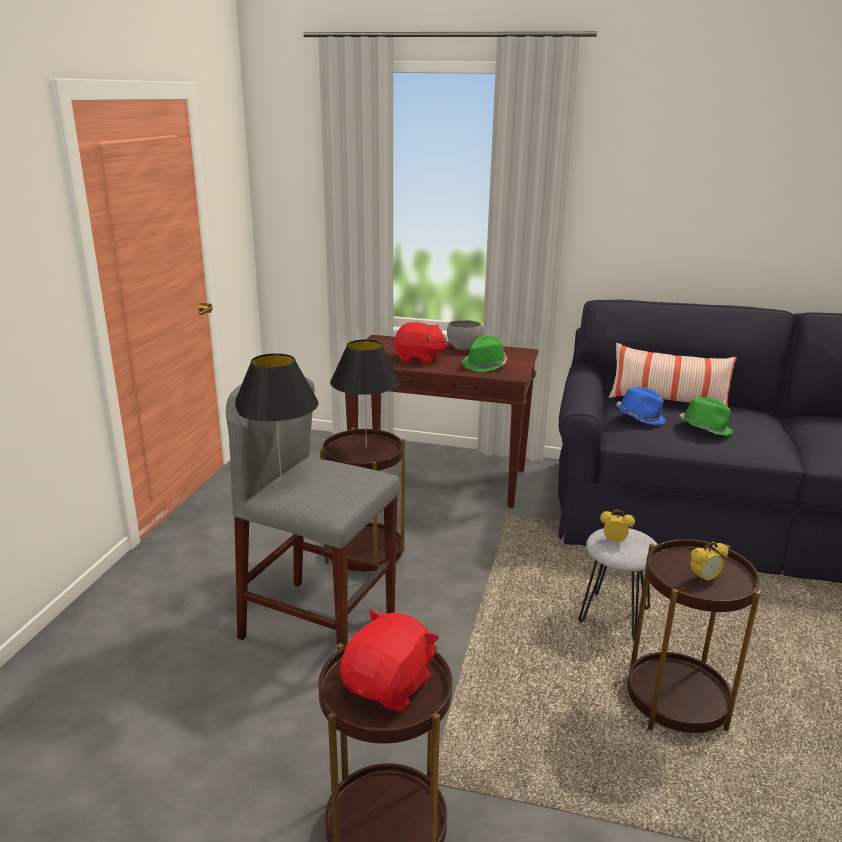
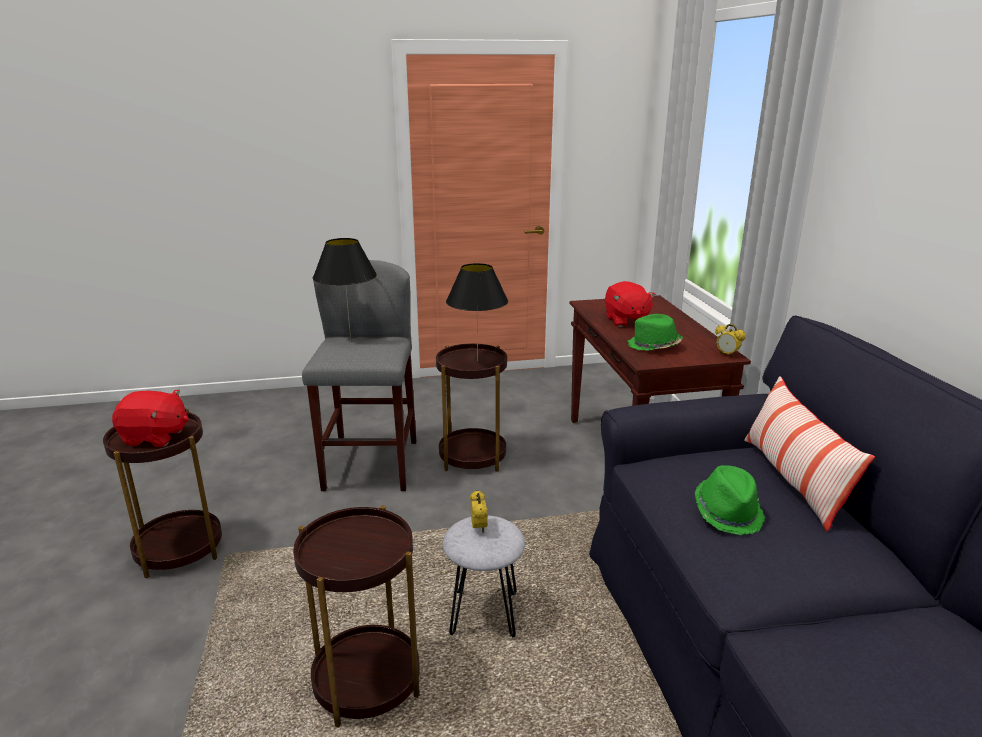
camera: 65 degrees right, 0 degrees up
grey bowl [447,320,483,350] -> none
blue hat [616,387,666,425] -> none
alarm clock [690,541,728,583] -> alarm clock moved to [715,324,746,357]

